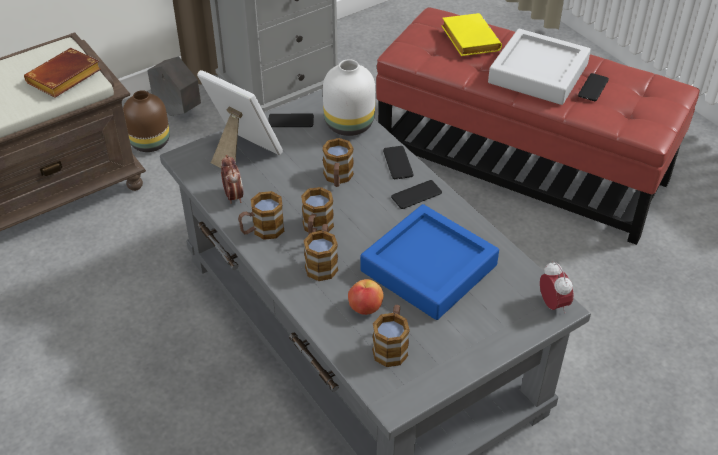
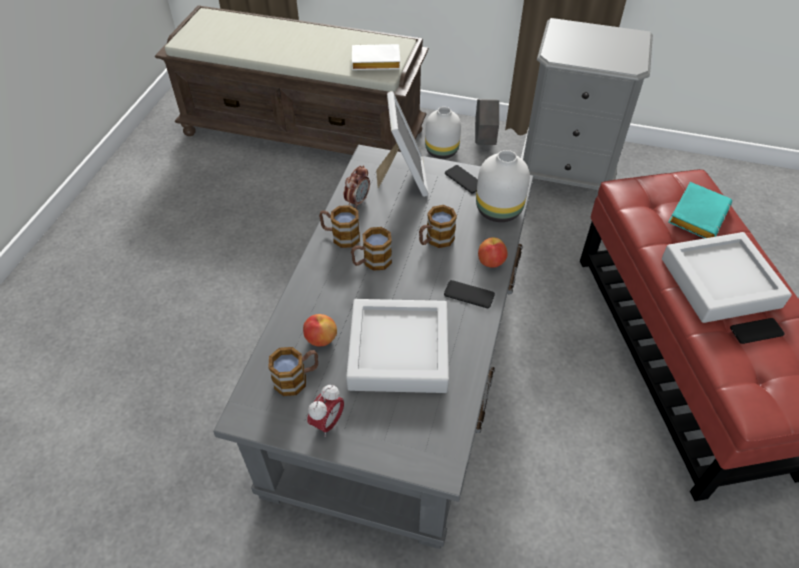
camera: 50 degrees right, 5 degrees up
brown book [24,48,101,97] -> white book [352,44,400,70]
brown vase [123,90,170,152] -> white vase [425,107,461,159]
mug [304,224,338,281] -> none
blue tray [361,204,499,320] -> grey tray [346,299,449,393]
phone [383,146,414,179] -> apple [478,237,508,268]
yellow book [441,13,502,56] -> turquoise book [668,182,732,238]
alarm clock [540,261,574,313] -> alarm clock moved to [308,385,344,437]

